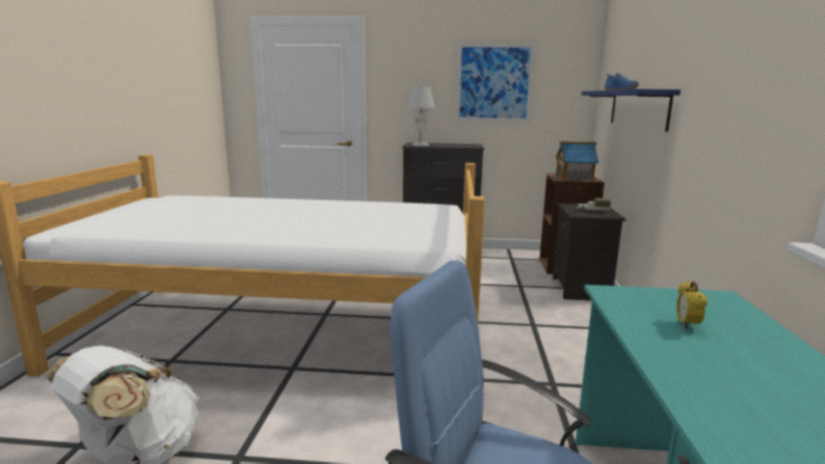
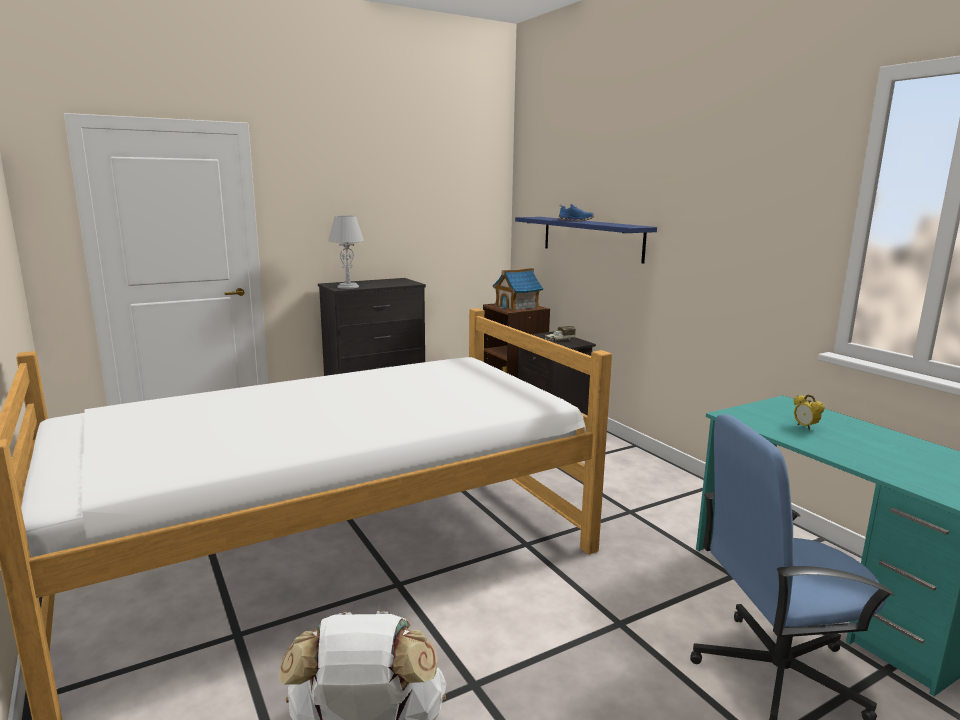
camera: 35 degrees left, 0 degrees up
picture [456,44,534,121] -> none

